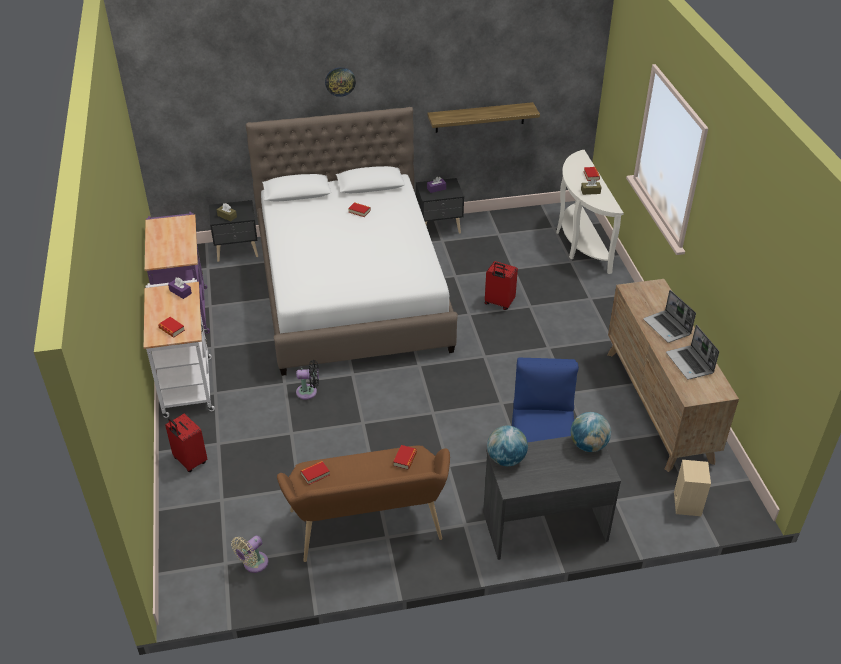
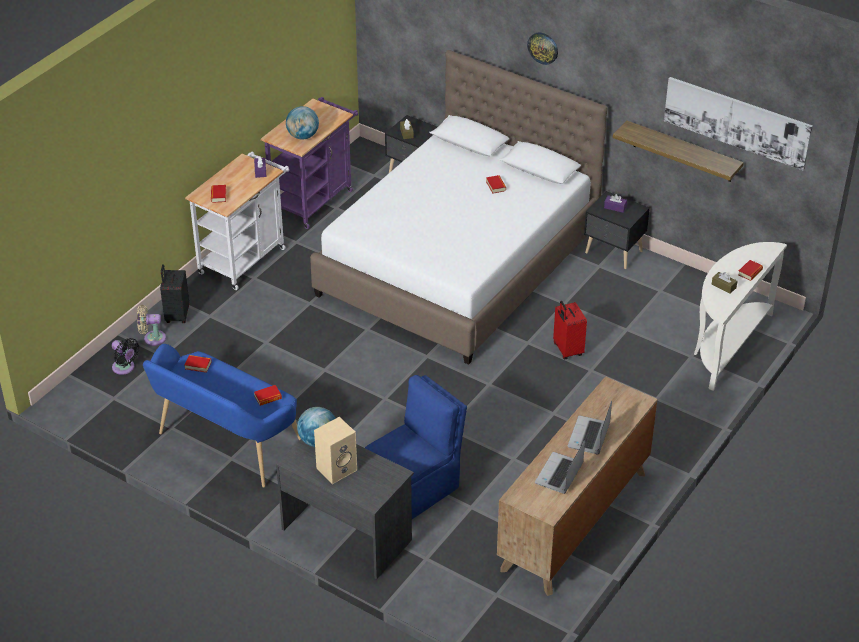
camera: 45 degrees right, 0 degrees up
red suitcase [165,414,208,472] -> black suitcase [160,264,189,323]
beige fan [231,535,268,573] -> beige fan moved to [137,305,166,346]
brown bench [277,446,450,562] -> blue bench [143,344,301,487]
black fan [296,360,319,400] -> black fan moved to [112,338,139,375]
globe [571,412,611,452] -> globe moved to [286,106,319,140]
beige speaker [674,460,711,516] -> beige speaker moved to [314,417,357,484]
none -> picture [664,77,813,171]

